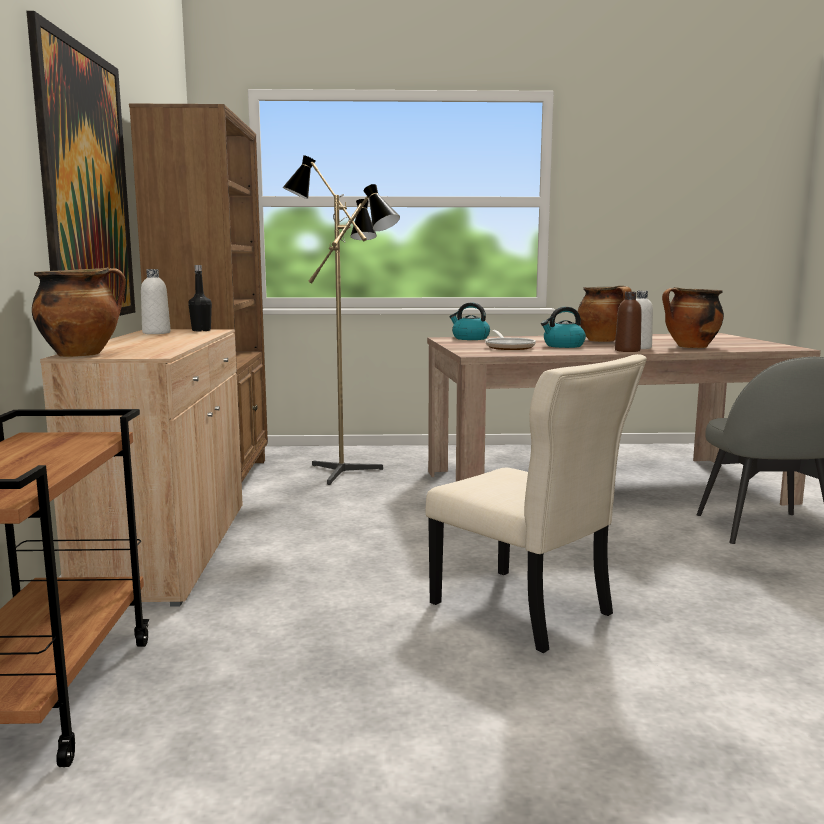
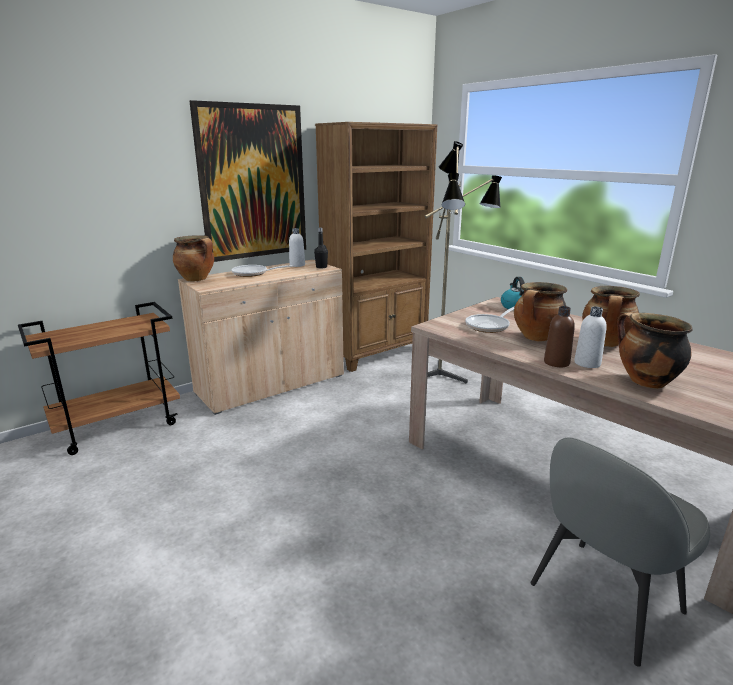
camera: 55 degrees right, 10 degrees up
beige chair [426,354,647,653] -> none
kettle [541,307,586,348] -> cooking pot [514,282,567,342]
none -> frying pan [232,265,292,277]

